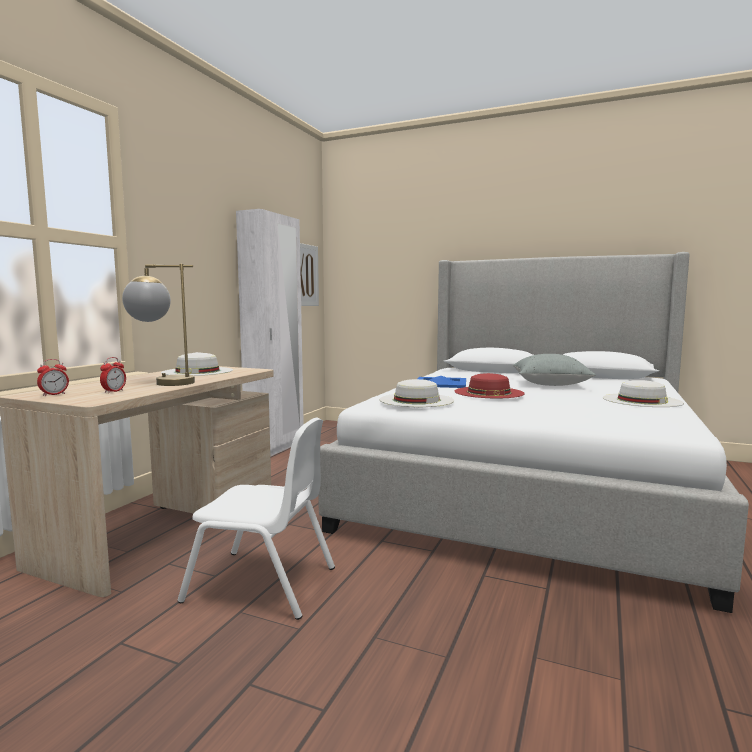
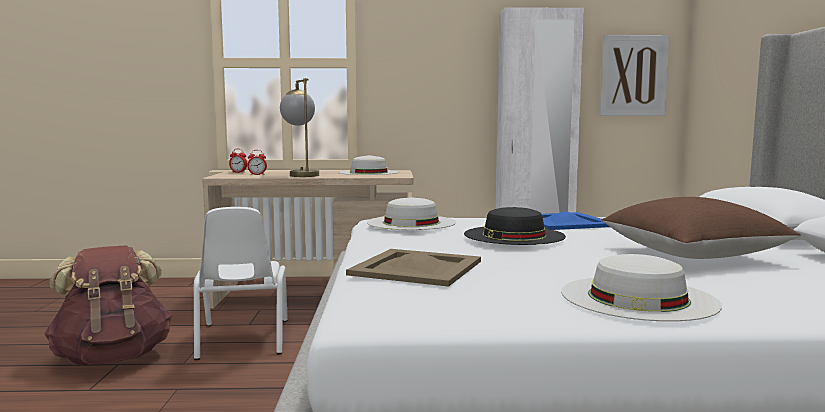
camera: 65 degrees right, 0 degrees up
red hat [455,373,525,398] -> black hat [464,207,566,245]
grey pillow [513,354,596,386] -> brown pillow [602,197,801,259]
none -> brown backpack [44,245,172,365]
none -> beige tray [346,249,481,287]

